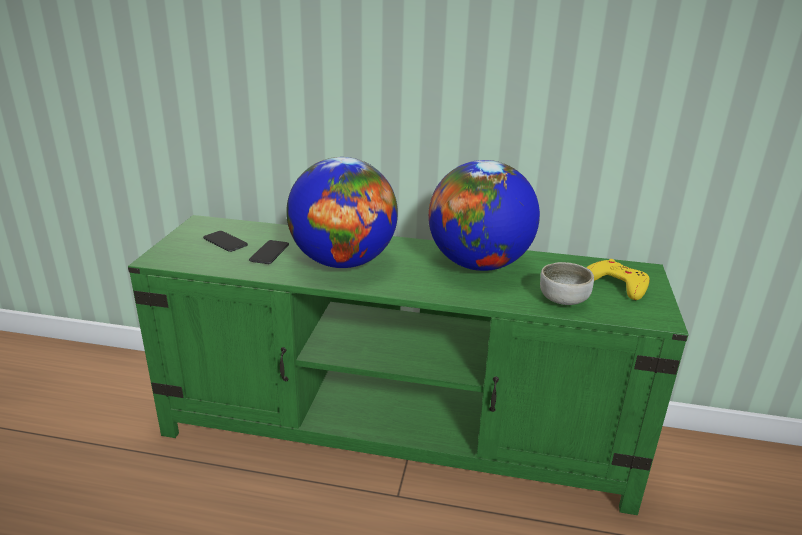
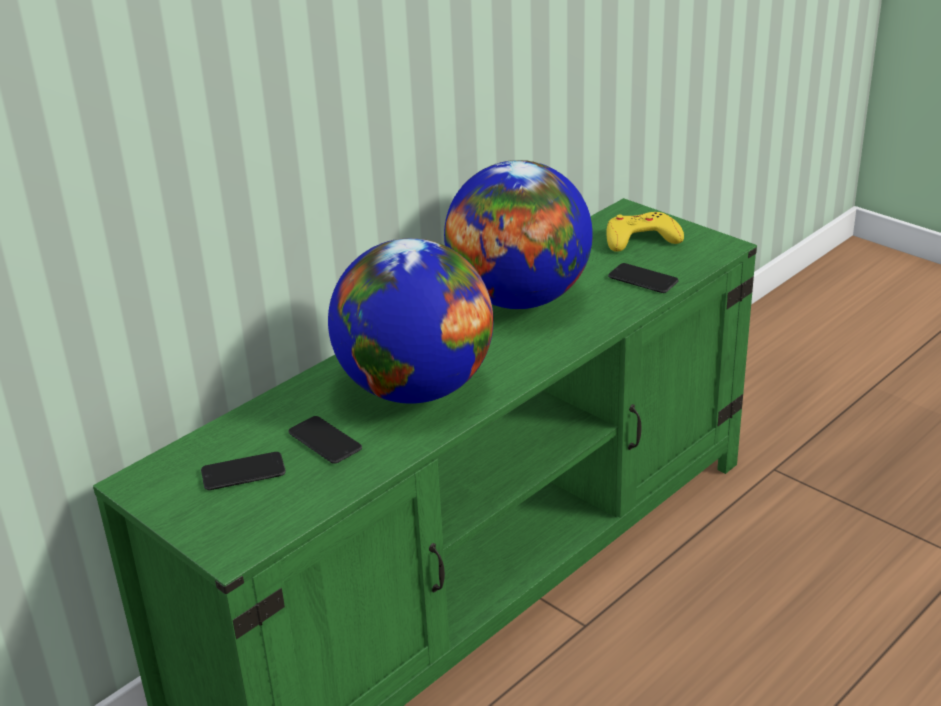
camera: 55 degrees left, 5 degrees up
bowl [540,262,594,305] -> phone [608,263,679,293]

